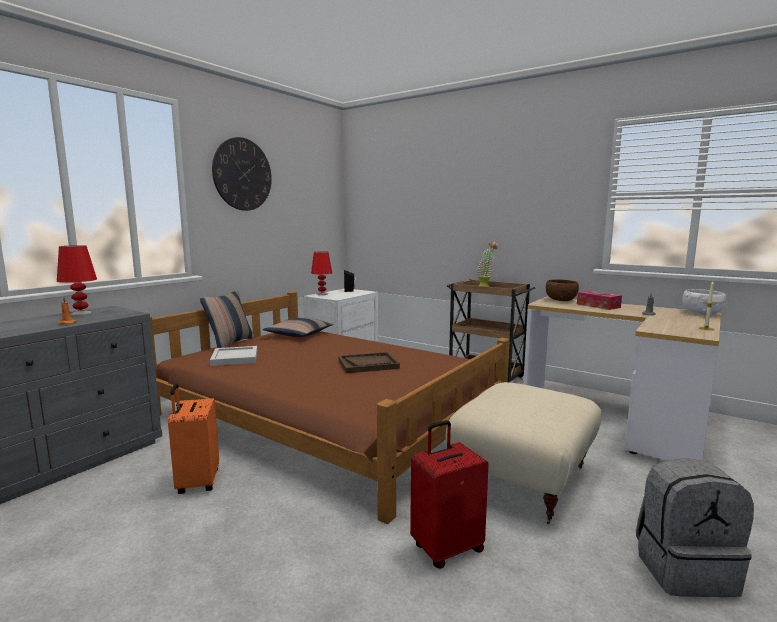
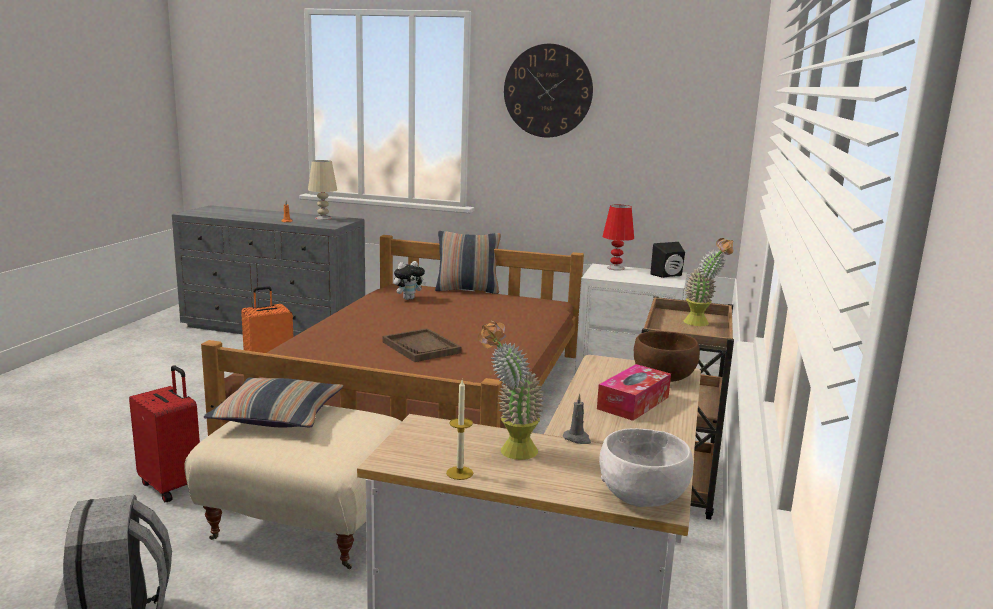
camera: 70 degrees right, 5 degrees up
red table lamp [57,245,97,316] -> beige table lamp [308,160,337,220]
white tray [210,346,257,366] -> plush toy [394,261,426,300]
pillow [263,318,333,337] -> pillow moved to [204,377,343,427]
none -> potted plant [478,321,544,460]

